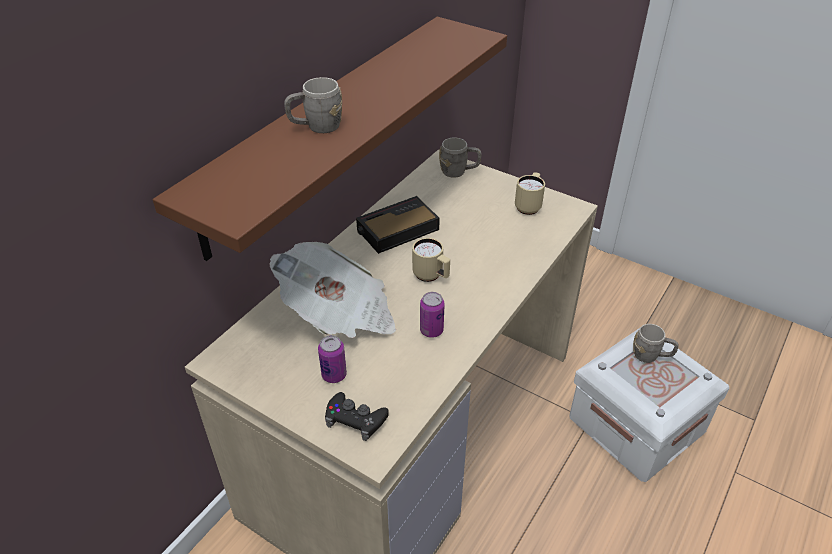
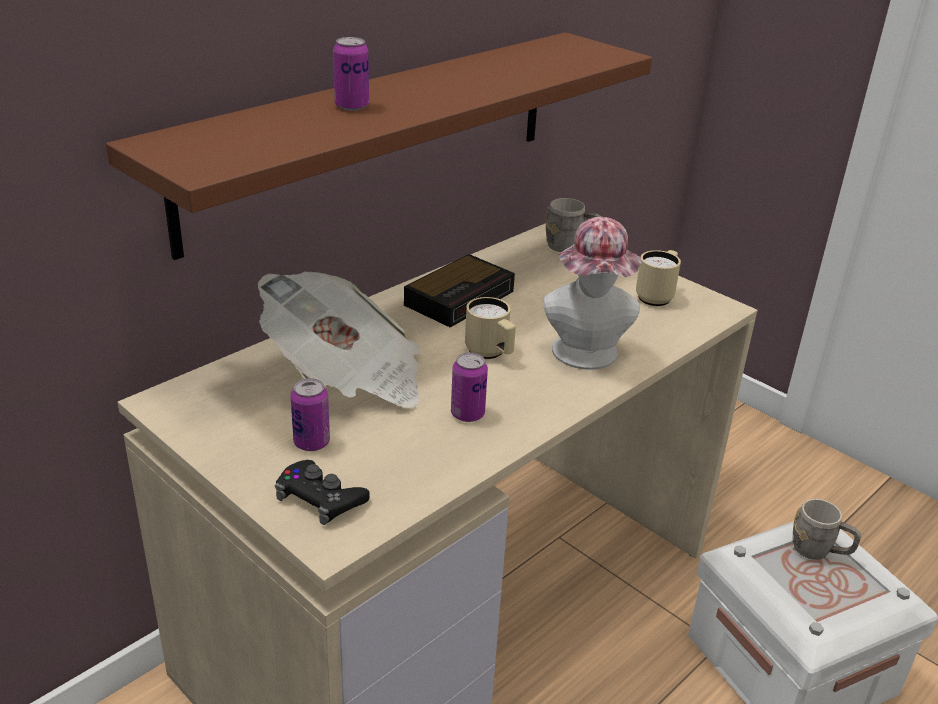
camera: 10 degrees right, 10 degrees down
grey mug [284,77,342,133] -> can [333,37,369,111]
alarm clock [356,196,440,254] -> alarm clock turned 150 degrees clockwise [404,254,515,328]
none -> hat [543,217,641,370]

